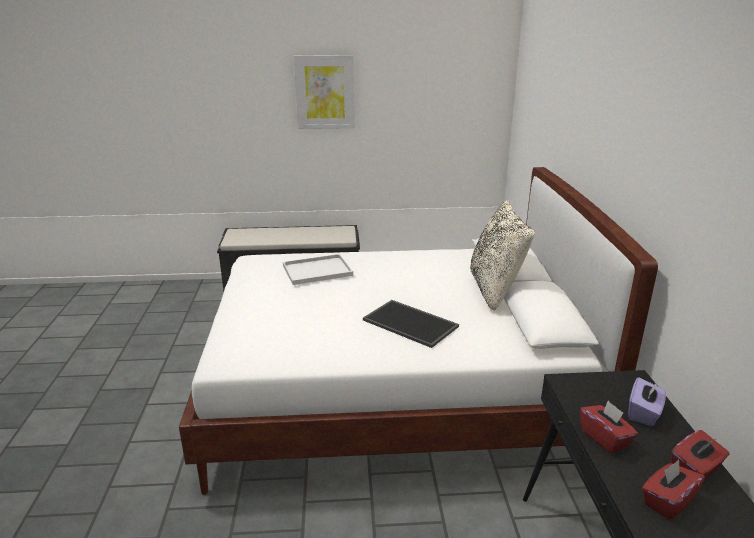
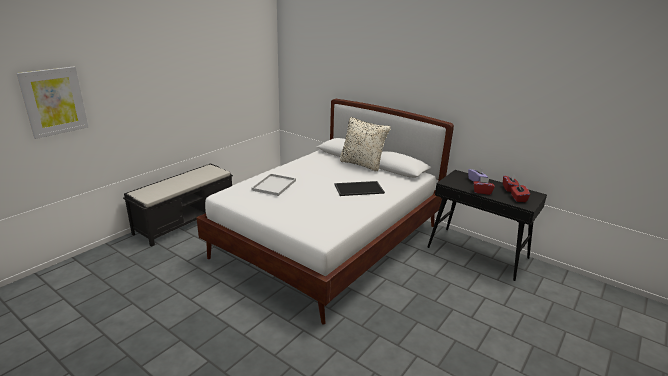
camera: 50 degrees left, 0 degrees up
picture [294,55,354,129] -> picture moved to [17,67,88,139]

